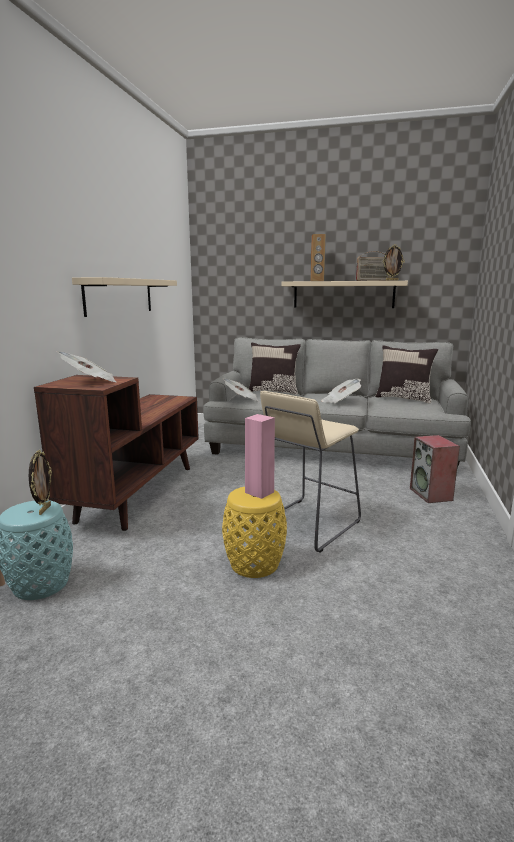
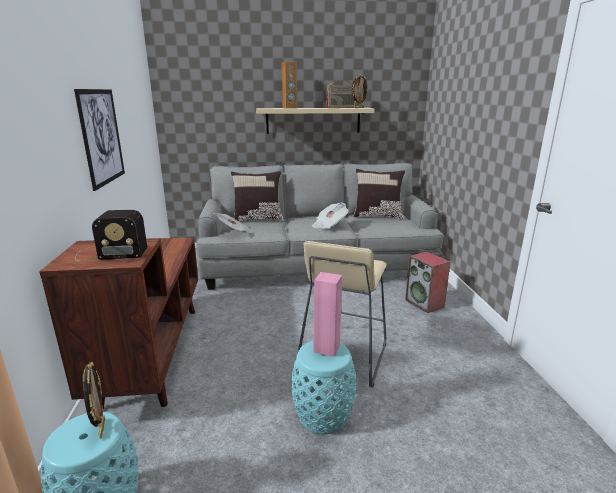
camera: 20 degrees left, 5 degrees up
newspaper [57,351,116,382] -> radio [75,210,147,261]
beige shelf [72,277,177,317] -> picture [74,89,125,191]
yellow stool [222,487,287,578] -> turquoise stool [291,341,356,434]

